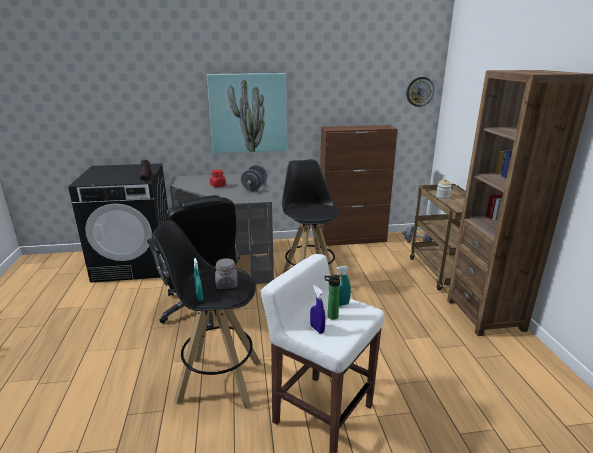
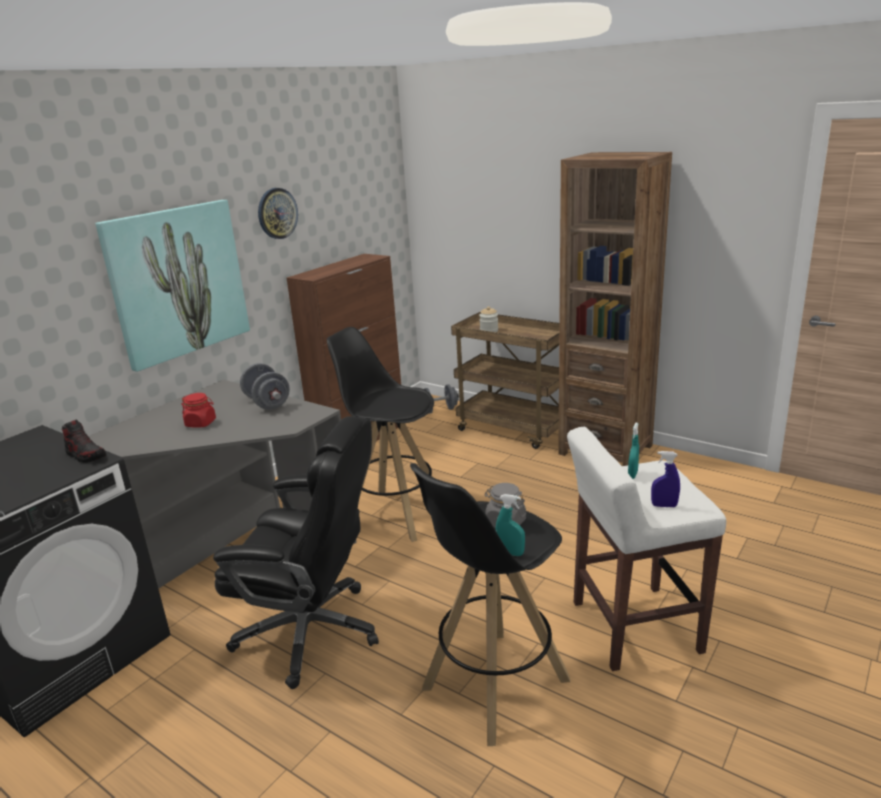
camera: 45 degrees left, 0 degrees up
bottle [324,275,341,320] -> none
wall clock [406,77,434,107] -> wall clock moved to [258,188,298,239]

